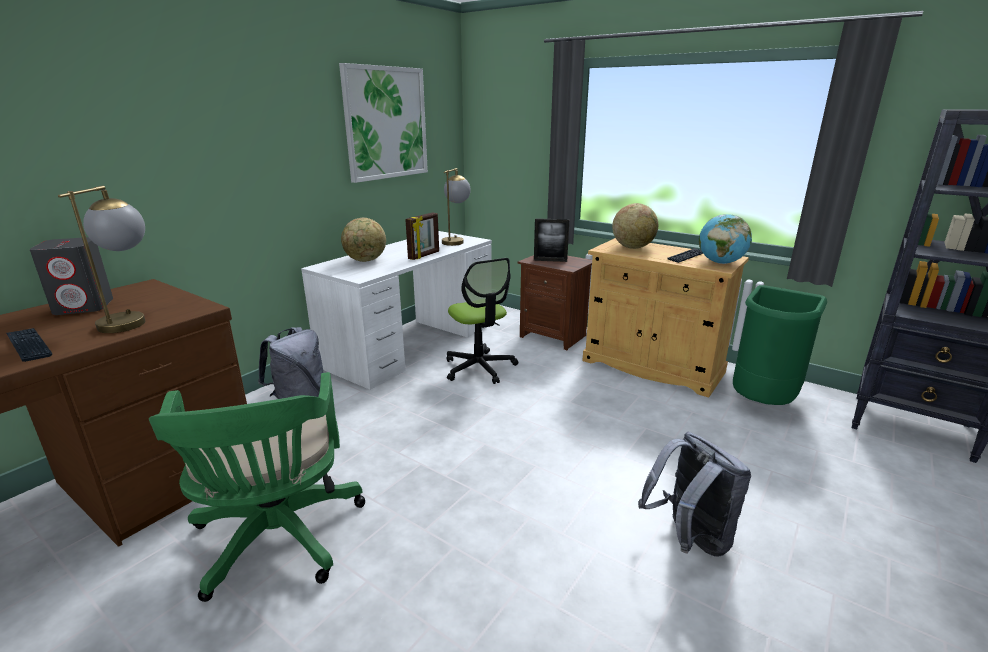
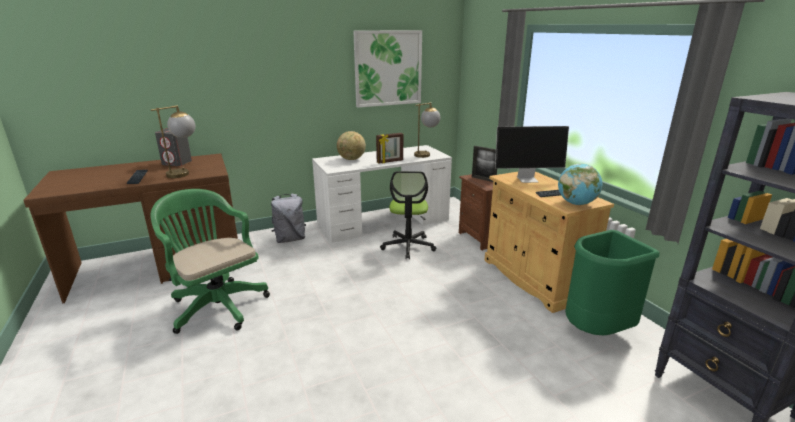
camera: 30 degrees right, 0 degrees up
green office chair [149,372,365,602] -> green office chair turned 120 degrees clockwise [150,189,270,334]
globe [612,203,658,249] -> monitor [495,126,569,183]
grey backpack [638,432,752,557] -> none

